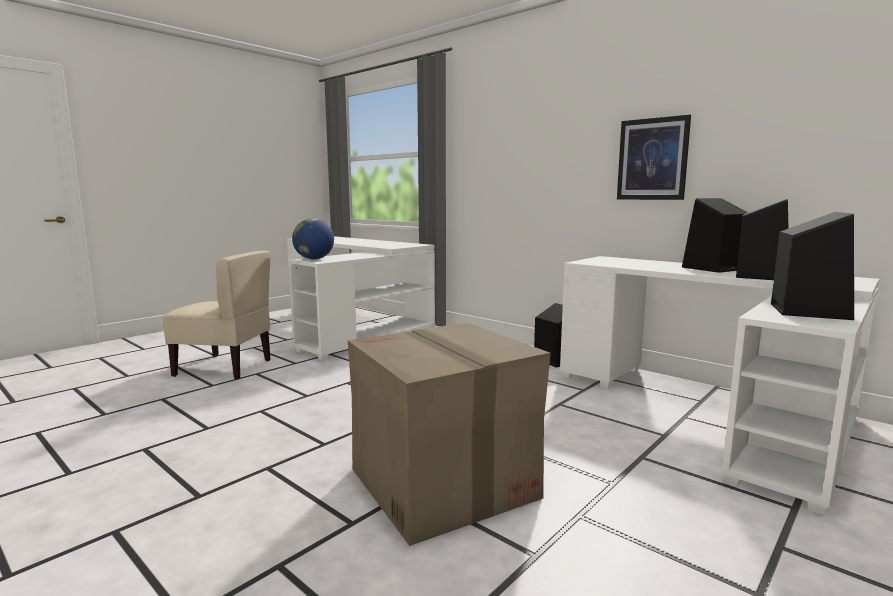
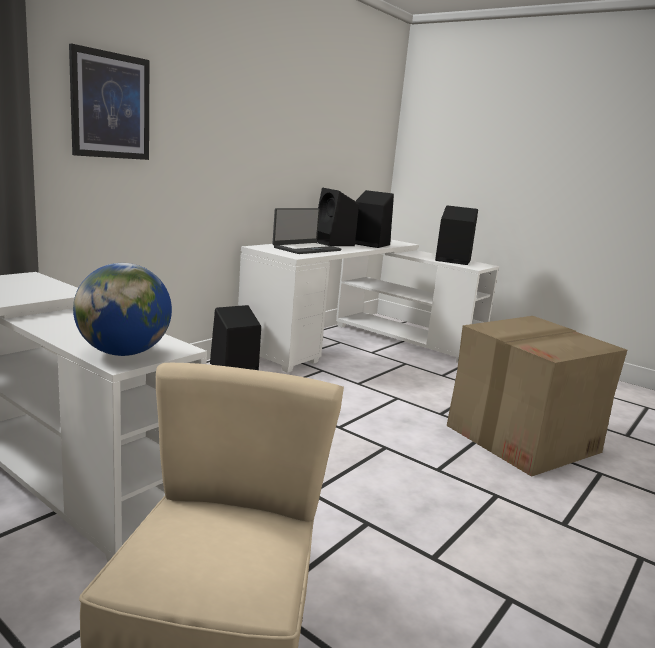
camera: 95 degrees left, 5 degrees up
picture [617,115,691,200] -> picture moved to [69,43,149,160]
none -> laptop [272,208,341,254]

